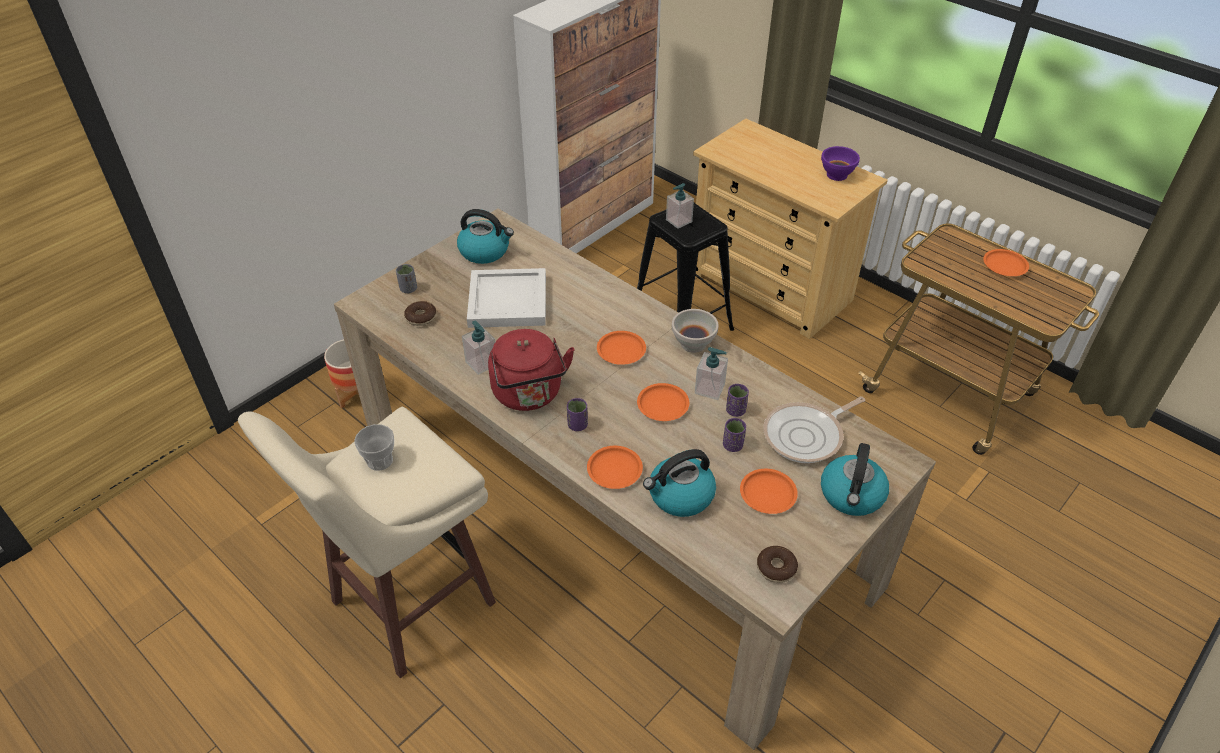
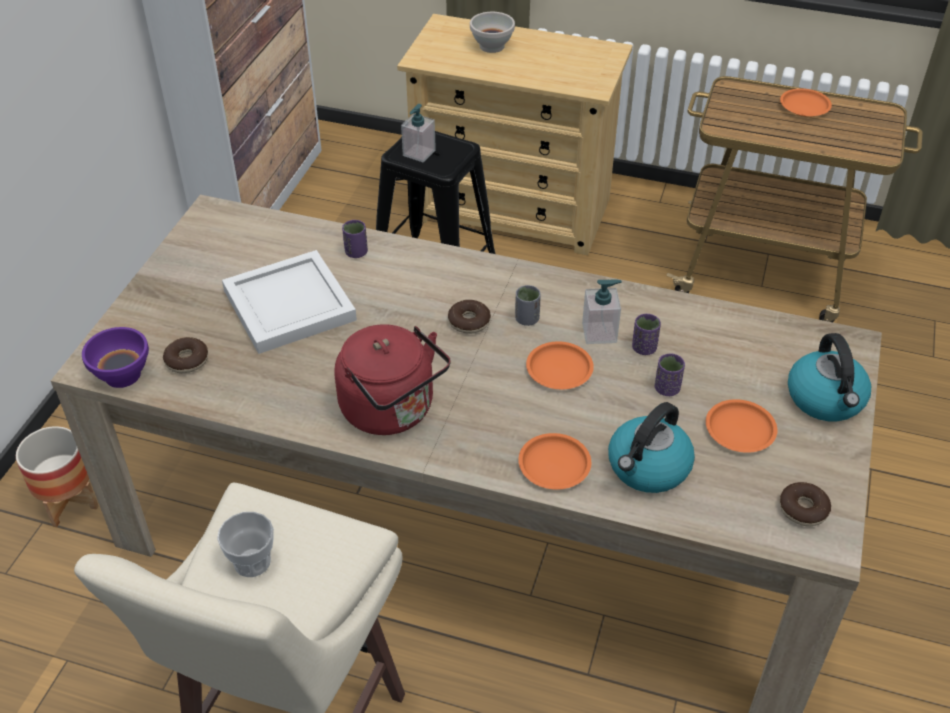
camera: 25 degrees left, 0 degrees up
grey cup [396,264,417,293] -> grey cup moved to [515,285,541,326]
kettle [457,209,514,264] -> none
soap dispenser [462,321,495,375] -> none
purple cup [567,398,588,431] -> purple cup moved to [342,220,368,258]
orange plate [597,331,646,365] -> donut [448,300,491,334]
white bowl [672,309,718,353] -> white bowl moved to [470,12,515,53]
frying pan [763,397,865,463] -> none
purple bowl [821,146,860,181] -> purple bowl moved to [82,327,149,388]

